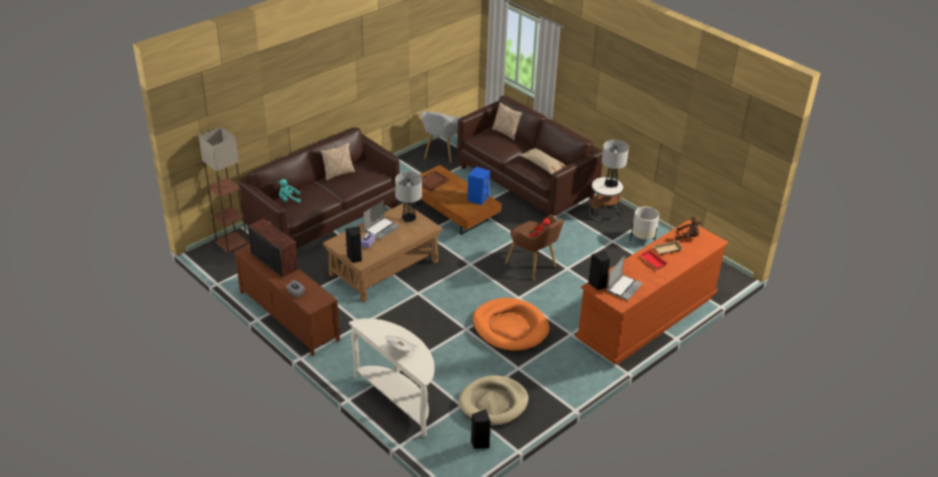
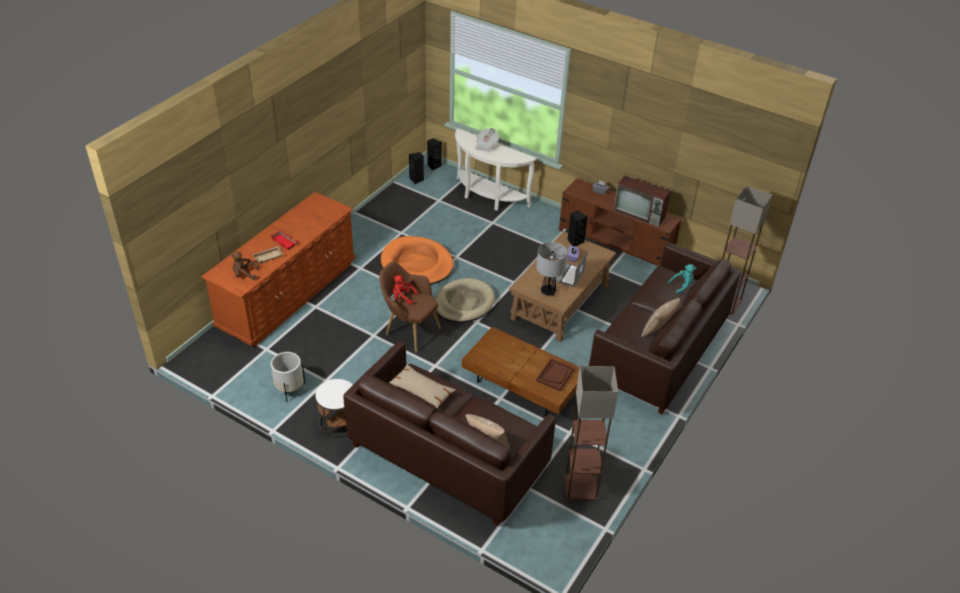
camera: 165 degrees right, 5 degrees up
grey armchair [421,111,462,163] -> floor lamp [564,366,618,501]
beige dog bed [459,375,528,426] -> beige dog bed moved to [435,278,495,323]
blue speaker [467,167,490,205] -> none
black speaker [588,251,610,290] -> black speaker moved to [427,138,442,170]
table lamp [602,140,629,187] -> none
laptop [606,256,643,301] -> none

